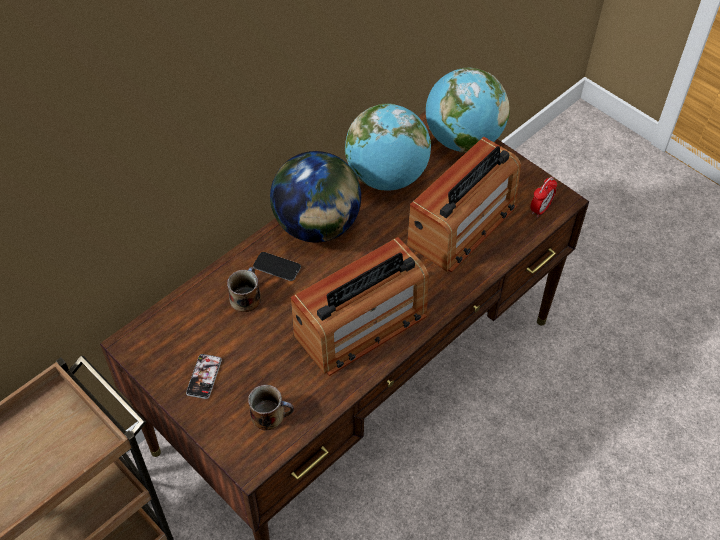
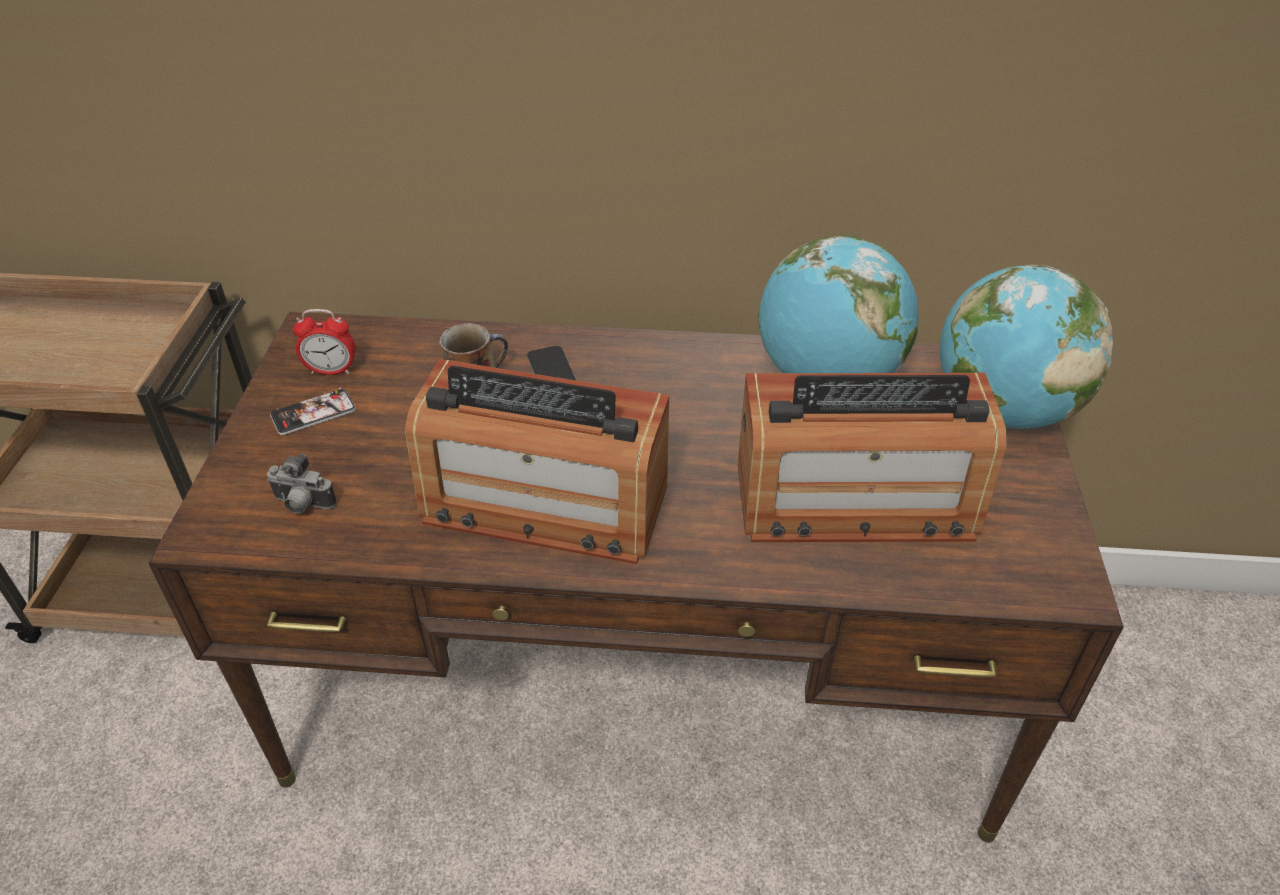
camera: 50 degrees right, 10 degrees down
mug [248,385,294,430] -> camera [267,453,337,514]
globe [270,151,361,243] -> none
alarm clock [530,177,557,217] -> alarm clock moved to [293,309,356,375]

